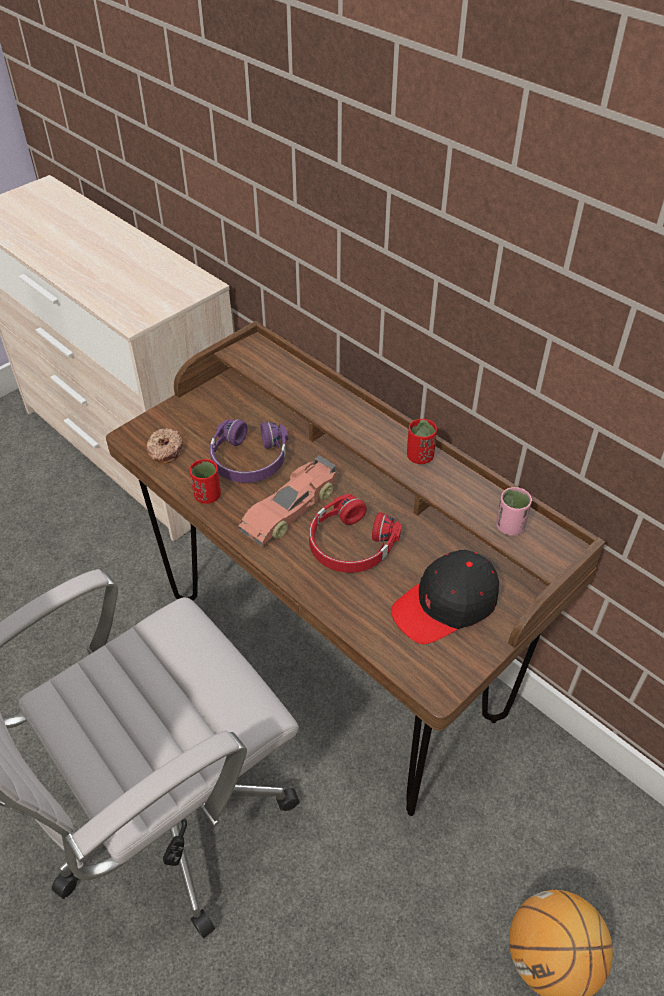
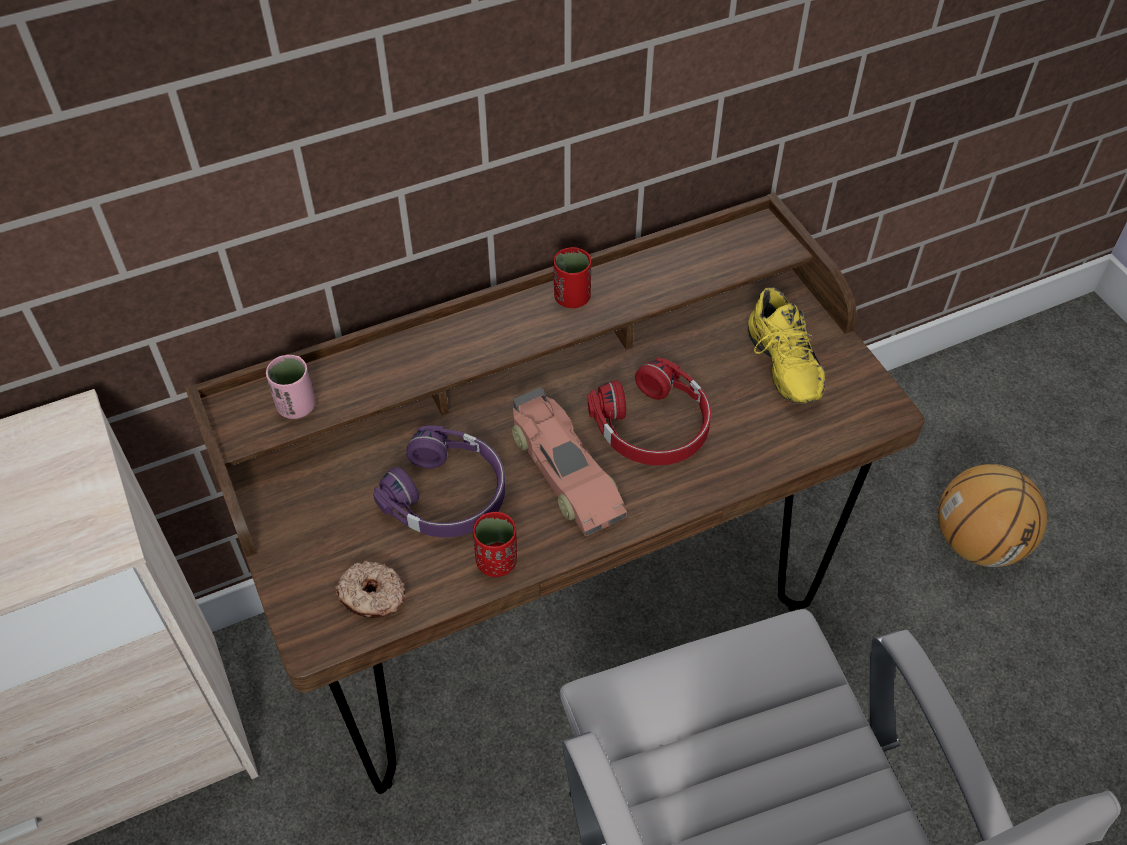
camera: 70 degrees left, 5 degrees up
black cap [391,550,499,644] -> yellow shoe [748,287,825,404]
pink cup [496,487,532,536] -> pink cup moved to [266,355,316,419]

